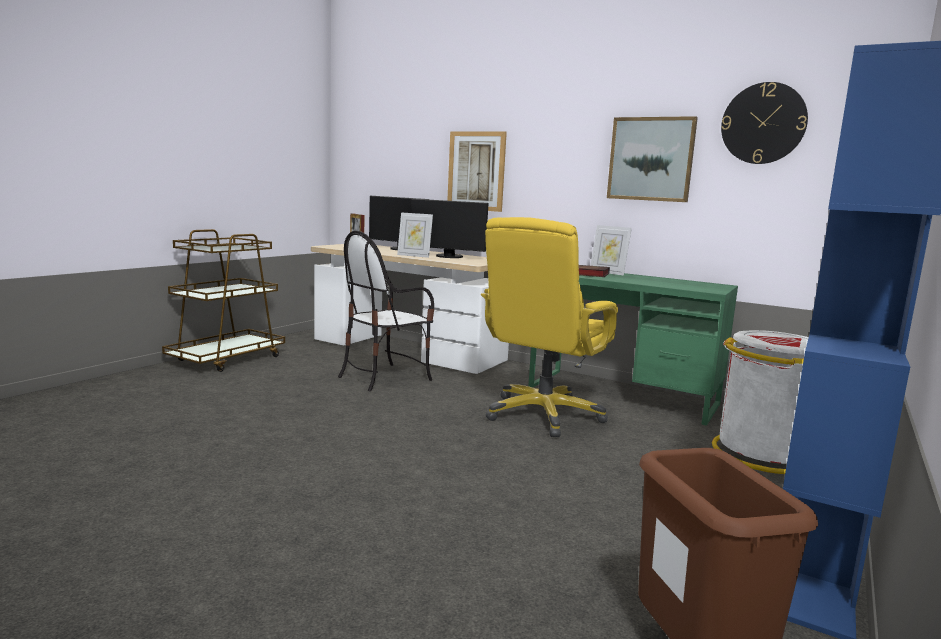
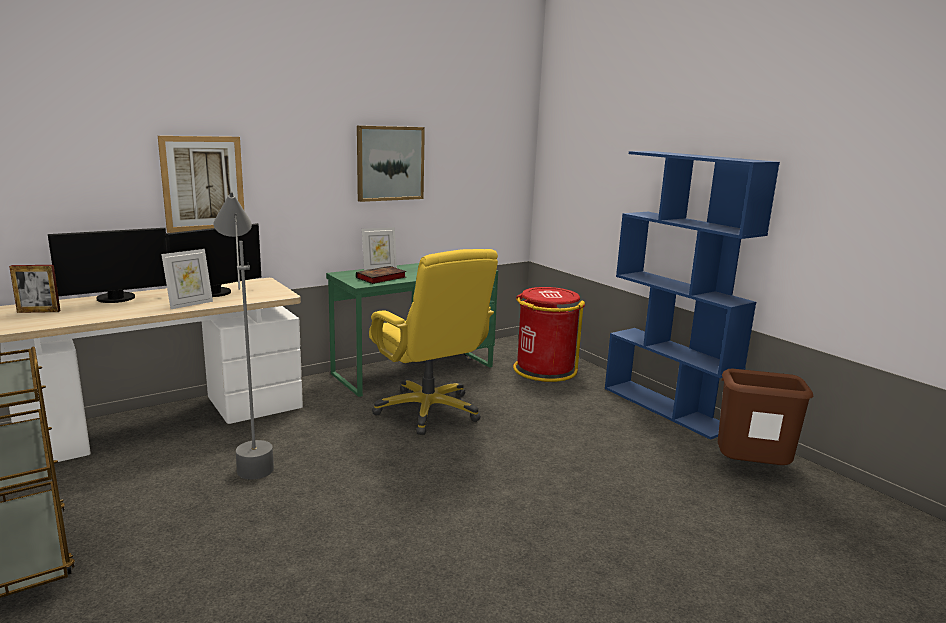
camera: 65 degrees left, 5 degrees up
chair [338,231,434,391] -> grey floor lamp [214,191,274,480]
white trash can [712,330,809,474] -> red trash can [513,287,585,382]
wall clock [721,82,808,164] -> none

